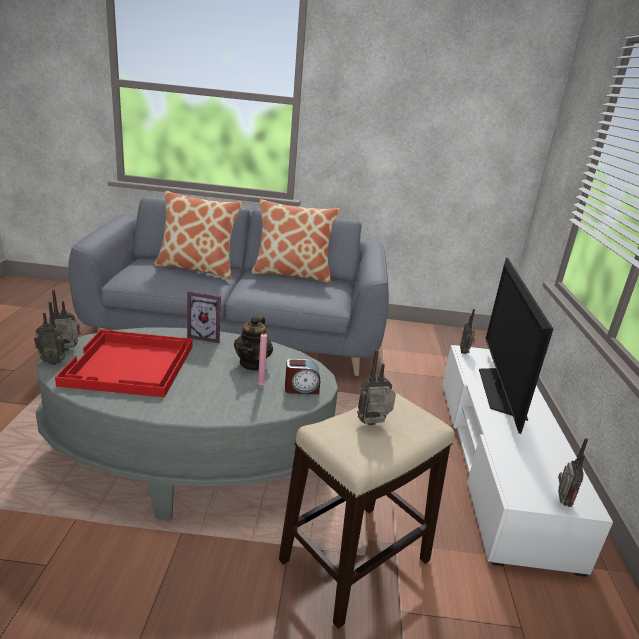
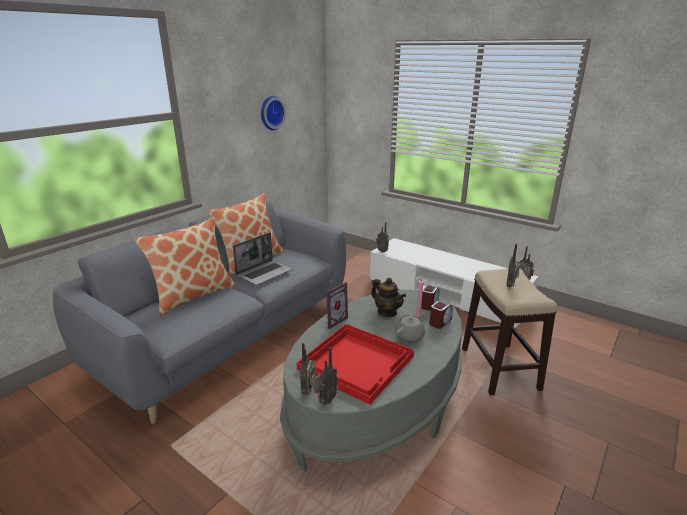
camera: 55 degrees left, 0 degrees up
television [479,258,553,434] -> none
none -> laptop [233,233,293,285]
none -> wall clock [261,96,286,130]
none -> grey teapot [395,311,426,342]
none -> alarm clock [429,301,453,329]

